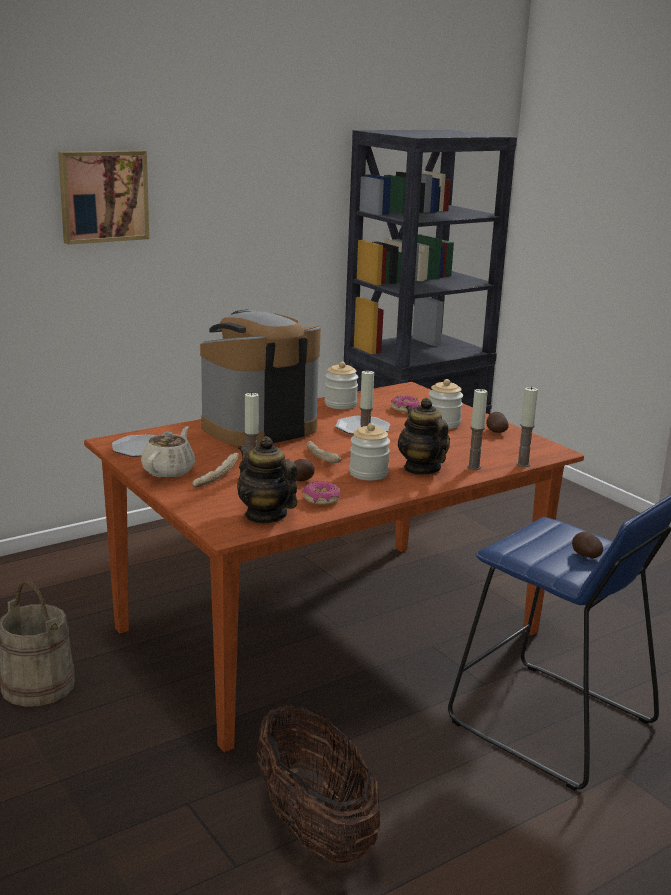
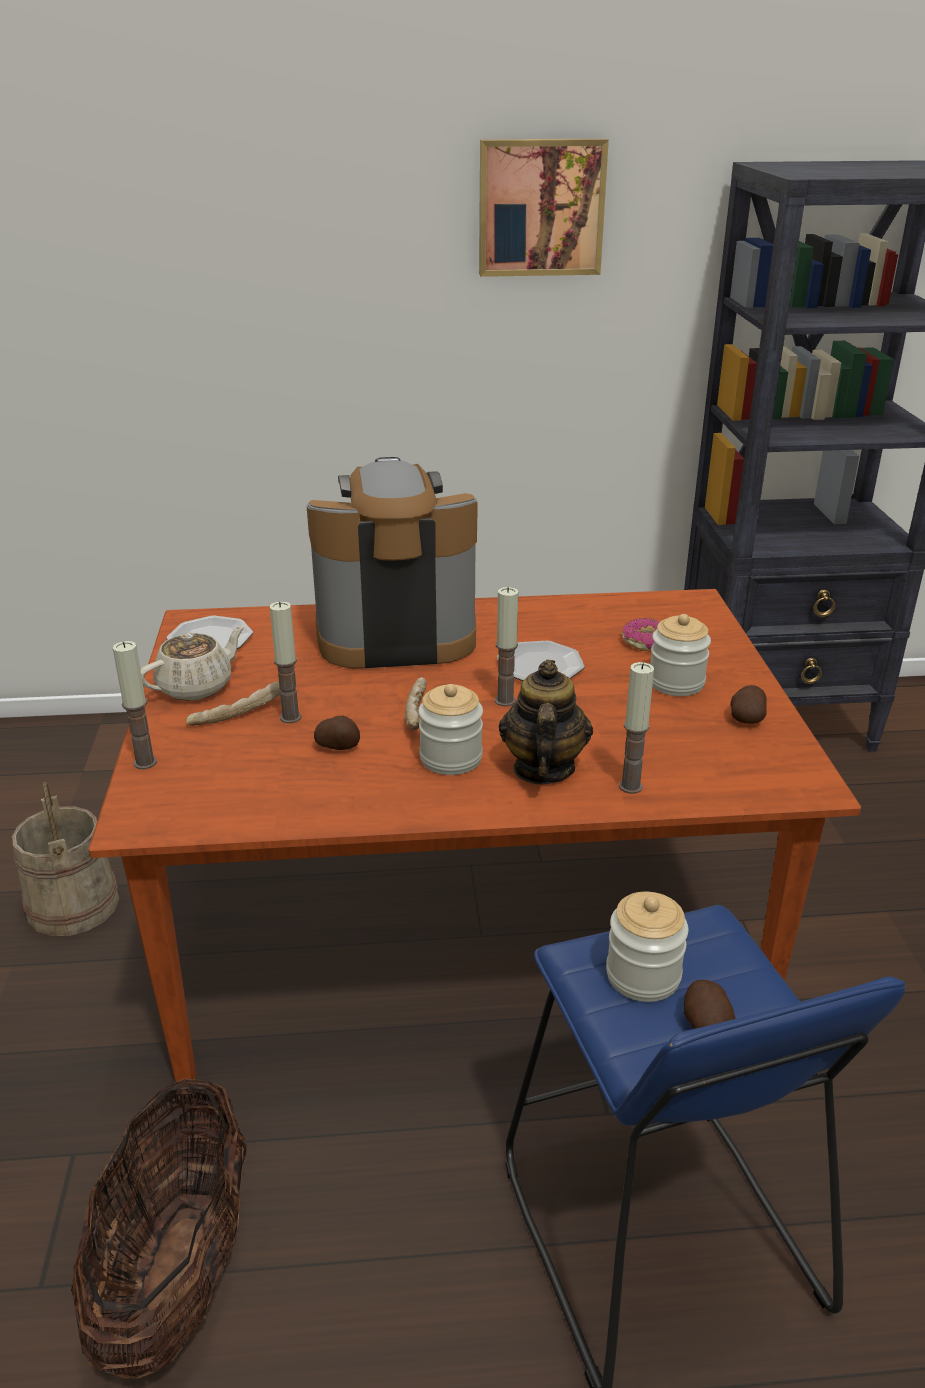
camera: 30 degrees right, 10 degrees up
picture [58,150,149,245] -> picture moved to [479,139,609,277]
teapot [237,436,297,524] -> none
donut [302,481,340,505] -> none
jar [325,362,358,409] -> jar moved to [606,892,688,1002]
candle [516,387,538,467] -> candle moved to [113,641,157,769]

